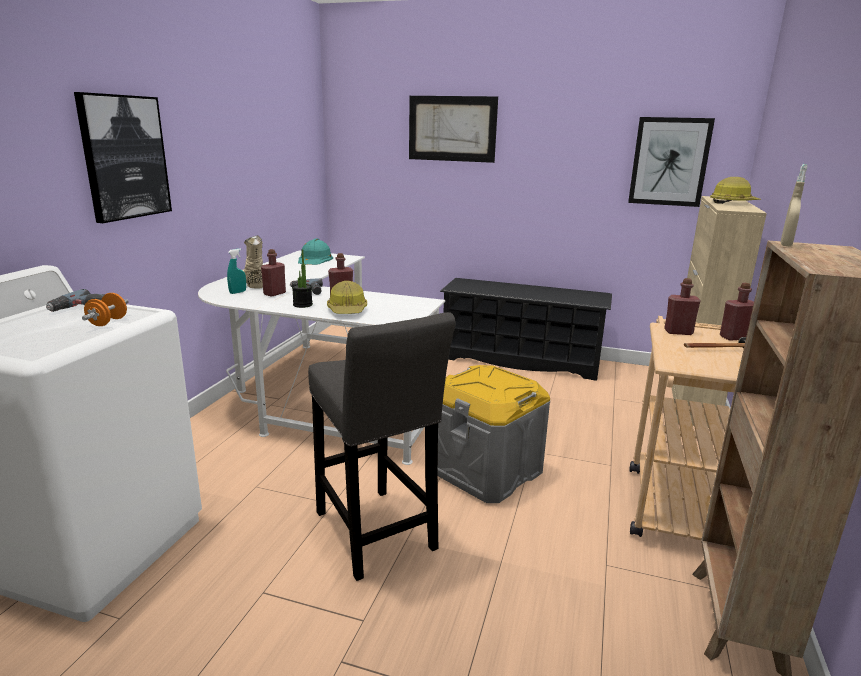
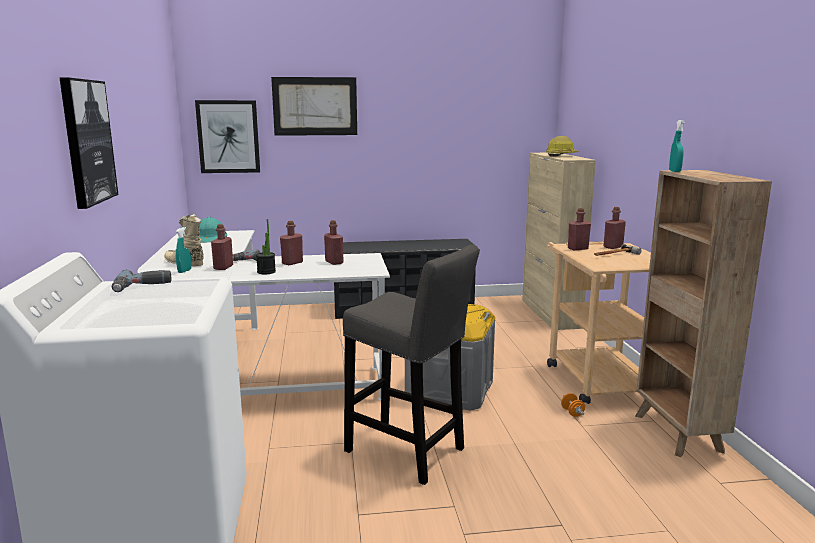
camera: 25 degrees left, 5 degrees down
orange dumbbell [82,293,129,326] -> orange dumbbell moved to [561,393,585,417]
hard hat [327,281,367,314] -> none
picture [628,117,715,207] -> picture moved to [195,100,260,173]
beige spray bottle [781,164,808,246] -> turquoise spray bottle [669,120,685,172]
none -> red bottle [324,220,344,265]

